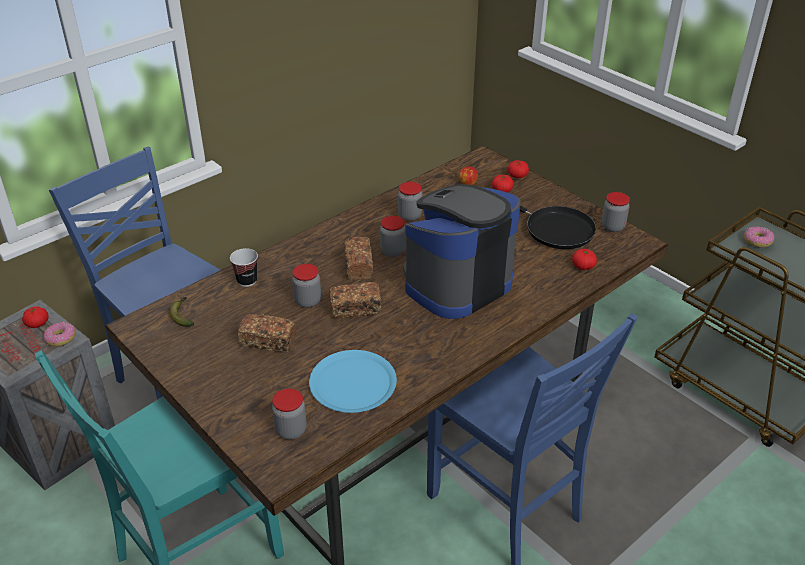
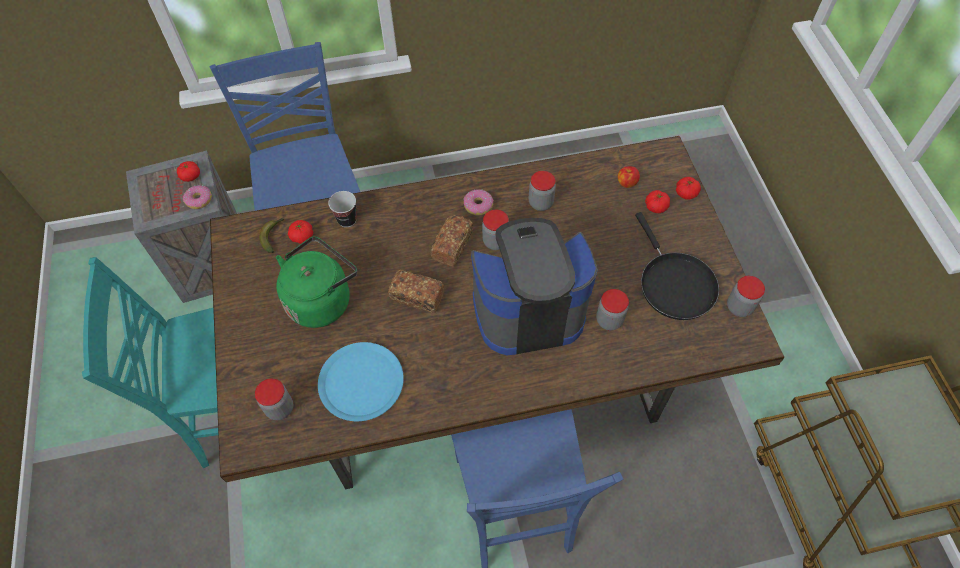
camera: 30 degrees right, 20 degrees up
bread [238,314,296,352] -> green kettle [276,236,357,328]
jar [292,264,321,308] -> jar moved to [596,289,629,331]
tomato [572,249,597,270] -> tomato moved to [288,220,313,244]
donut [744,227,774,248] -> donut moved to [463,189,494,216]

